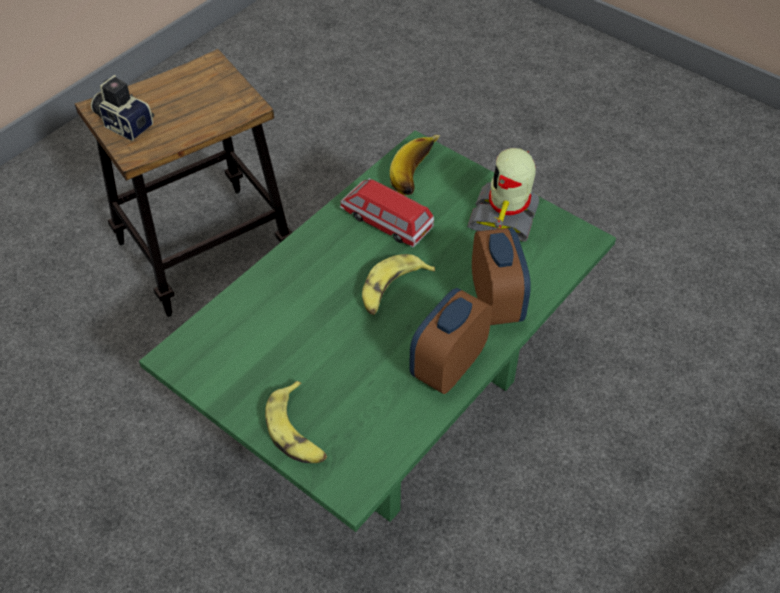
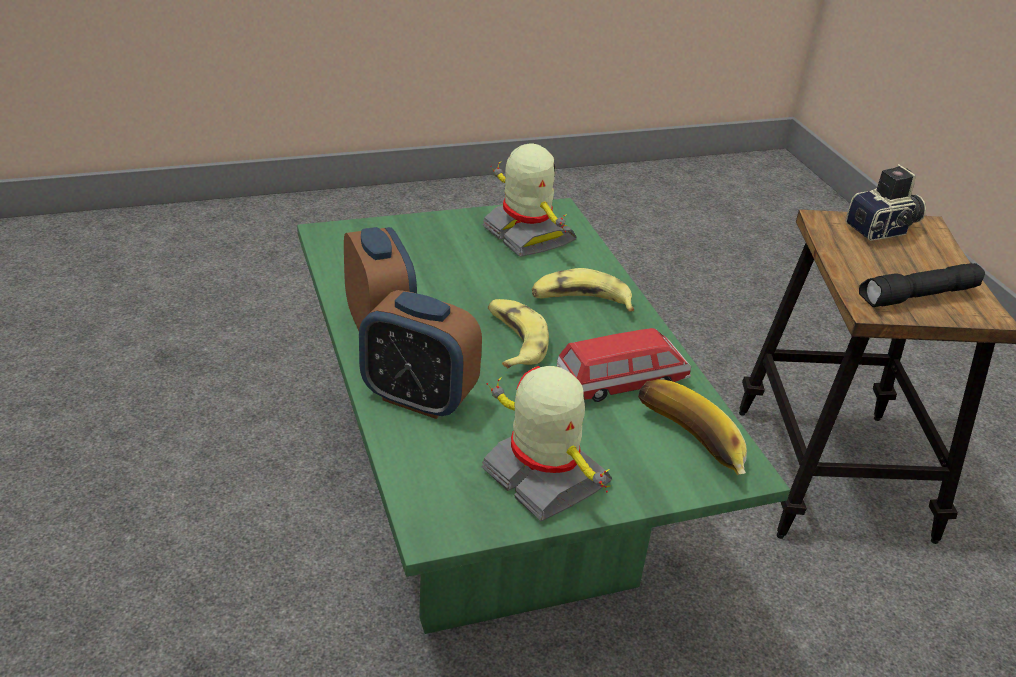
camera: 120 degrees right, 15 degrees down
banana [265,381,327,463] -> banana moved to [532,268,634,312]
none -> toy robot [483,144,576,257]
none -> black flashlight [859,263,985,307]

